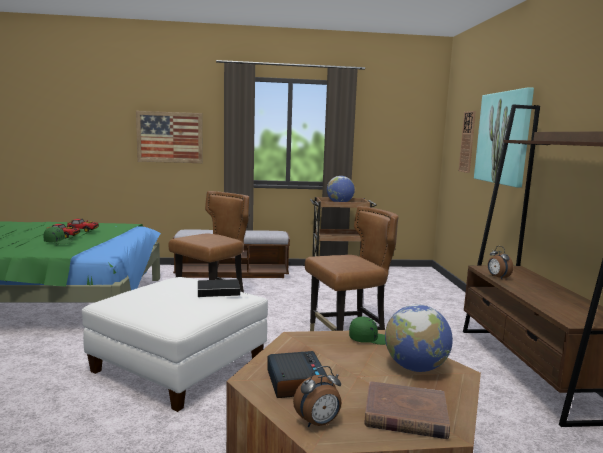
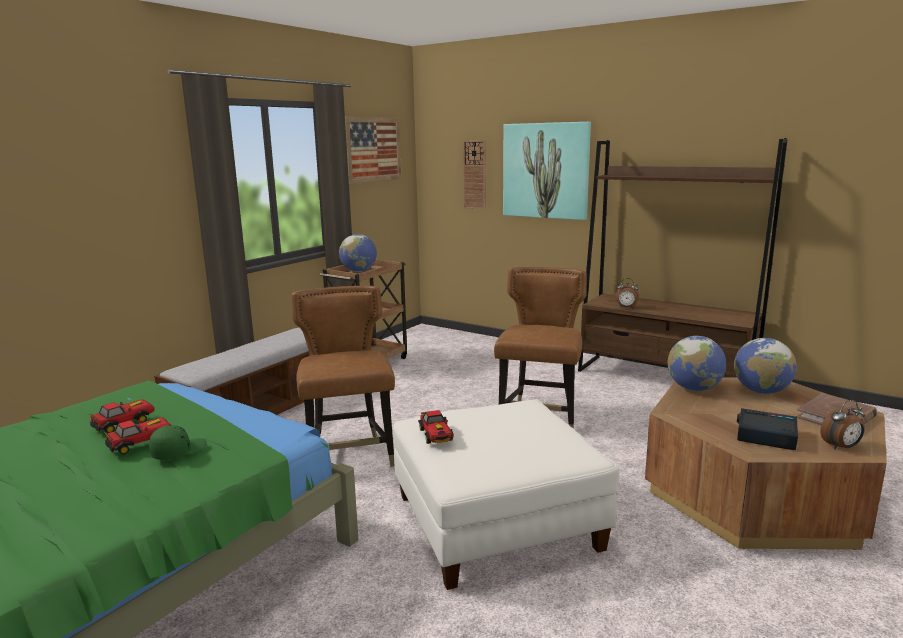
camera: 50 degrees left, 5 degrees up
picture [136,111,203,163] -> picture moved to [345,117,401,184]
book [198,279,245,297] -> none
alarm clock [293,366,341,428] -> alarm clock turned 60 degrees clockwise [821,400,865,450]
green cap [349,316,386,345] -> globe [668,336,726,391]
none -> toy car [418,410,454,444]

